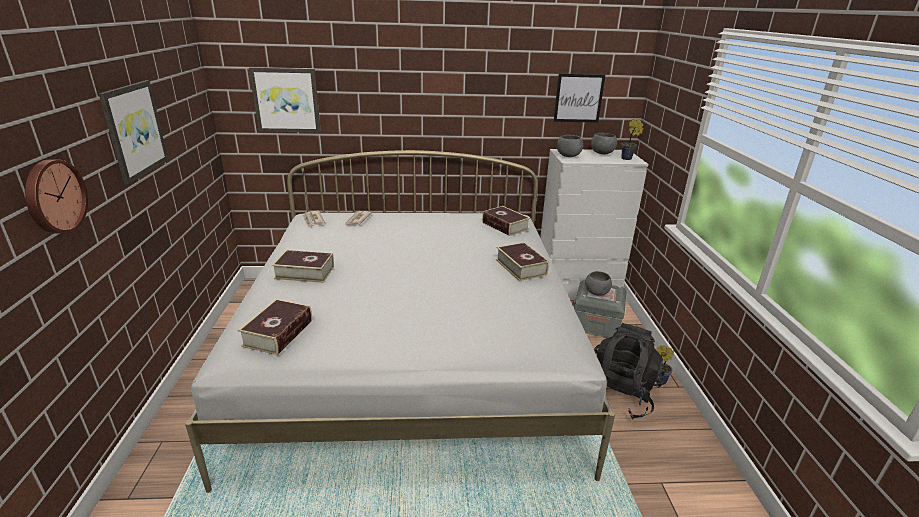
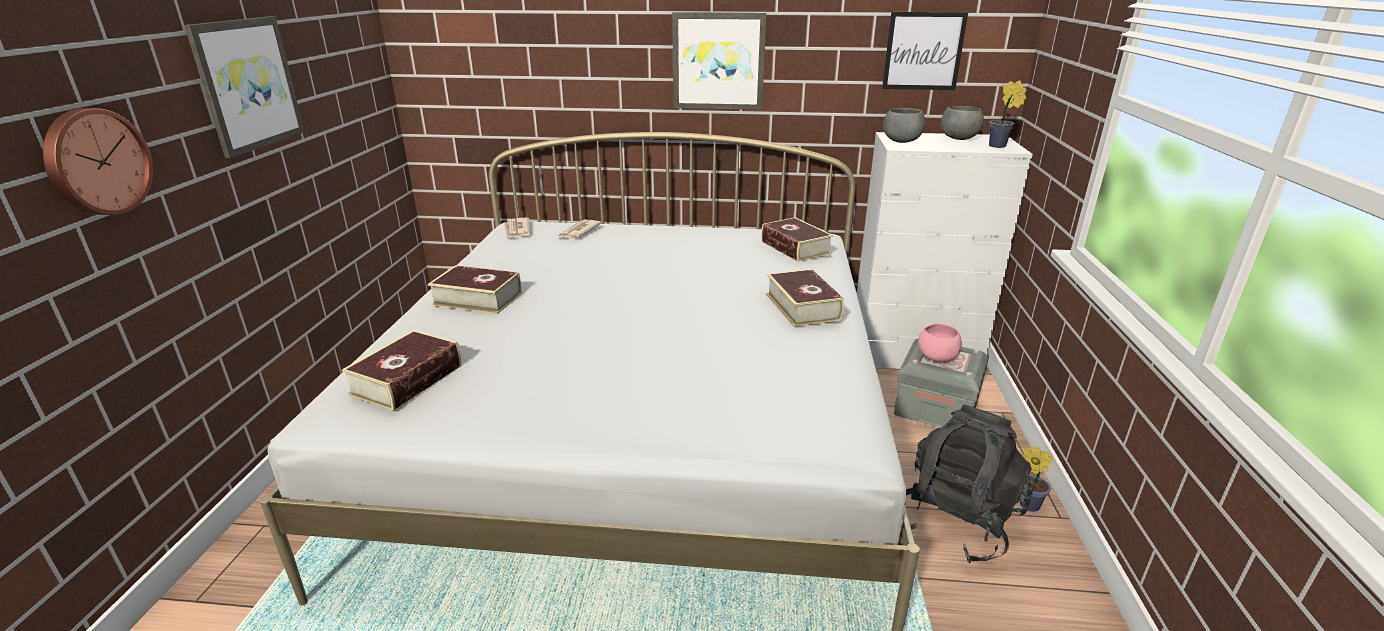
camera: 10 degrees right, 0 degrees up
picture [249,67,321,133] -> picture moved to [672,12,767,110]
grey bowl [585,271,612,295] -> pink bowl [918,324,962,362]

